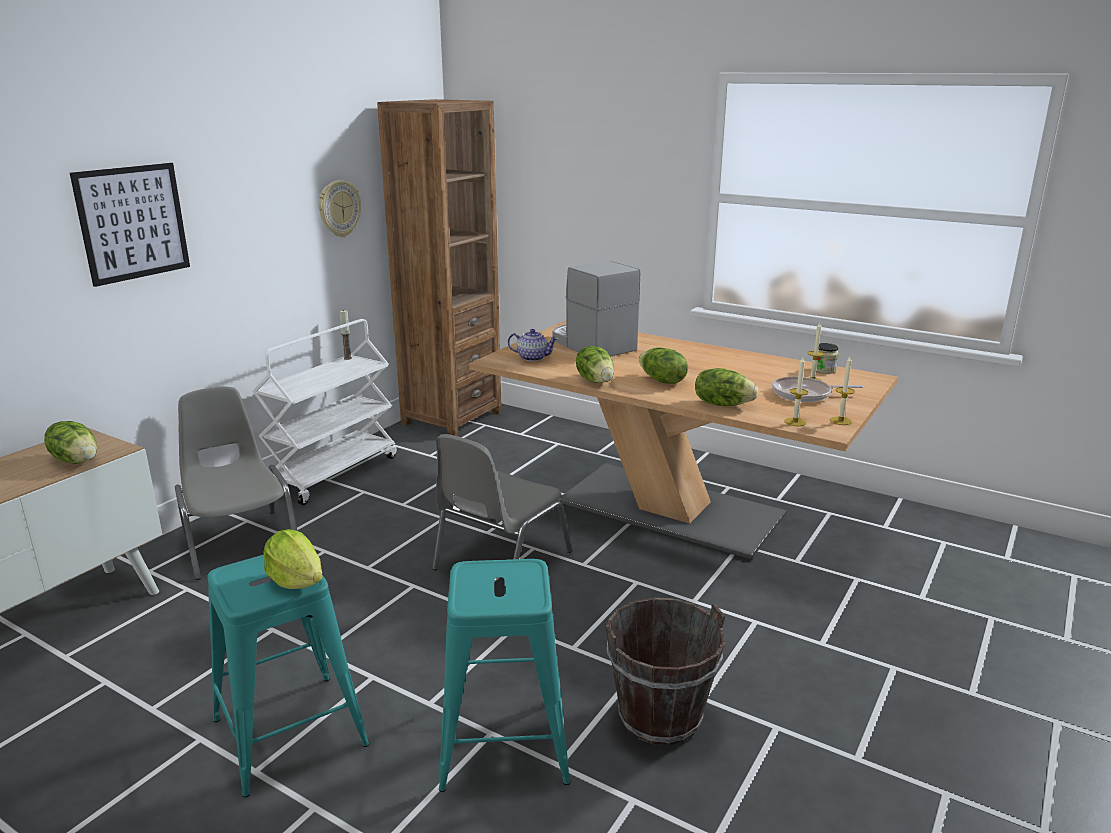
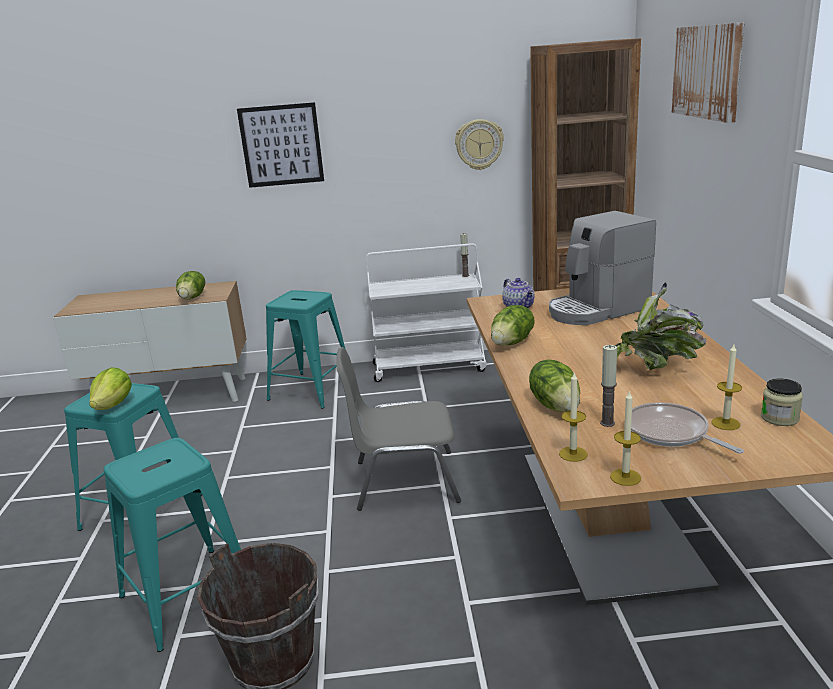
camera: 55 degrees right, 0 degrees up
grey chair [175,386,297,580] -> turquoise stool [266,290,345,408]
coffee machine [552,261,640,357] -> coffee machine turned 135 degrees counterclockwise [549,211,656,325]
lettuce [639,347,688,384] -> none
none -> candle [600,345,617,427]
none -> potted plant [615,283,706,370]
none -> picture [672,22,744,123]

